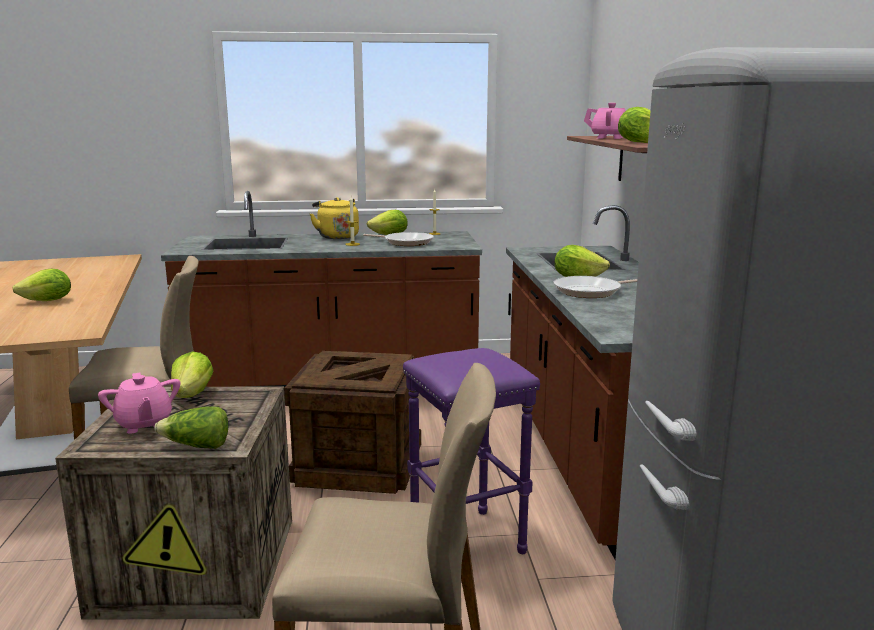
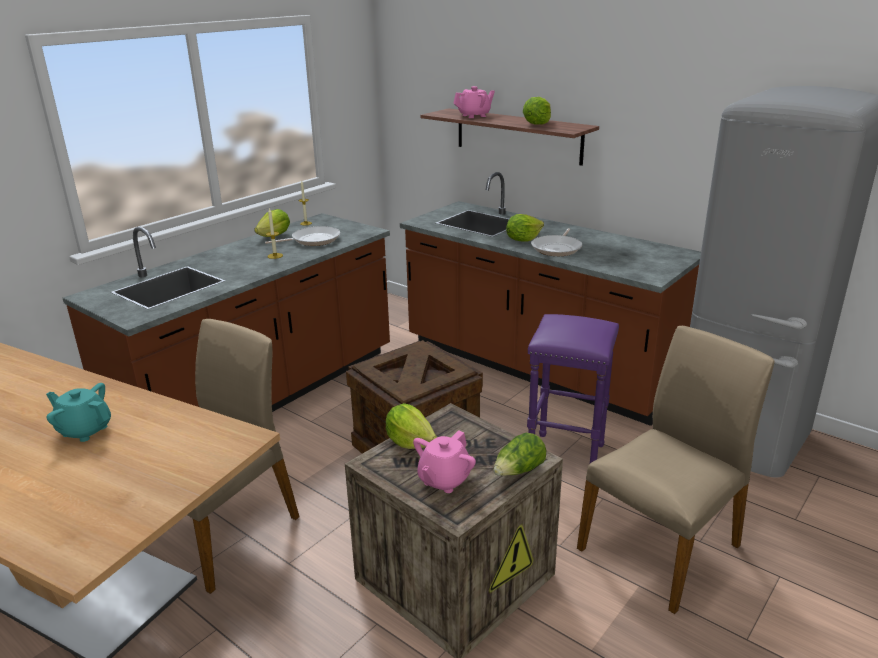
camera: 45 degrees left, 10 degrees up
lettuce [12,268,71,301] -> turquoise teapot [46,383,111,442]
pink teapot [98,373,180,434] -> pink teapot turned 105 degrees clockwise [413,430,476,493]
yellow kettle [310,197,359,239] -> none

